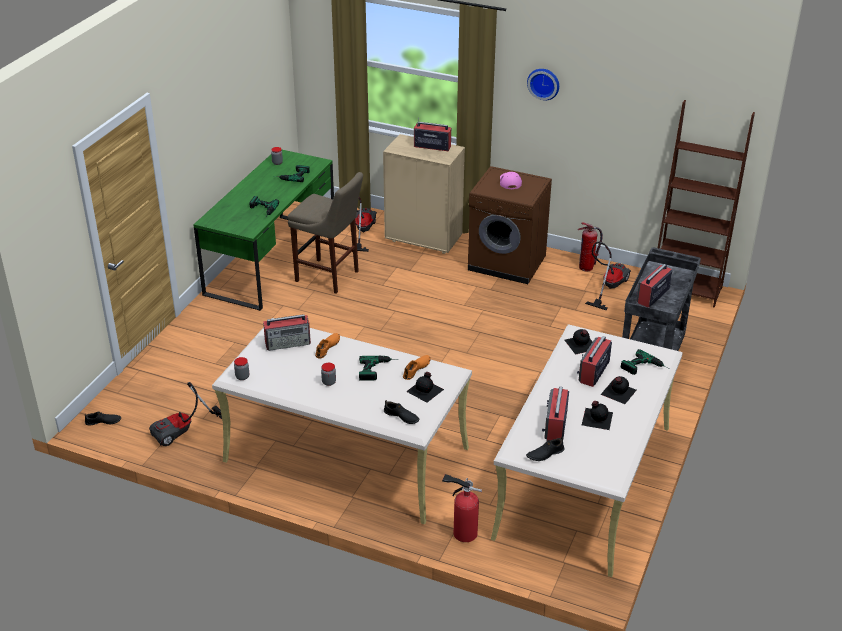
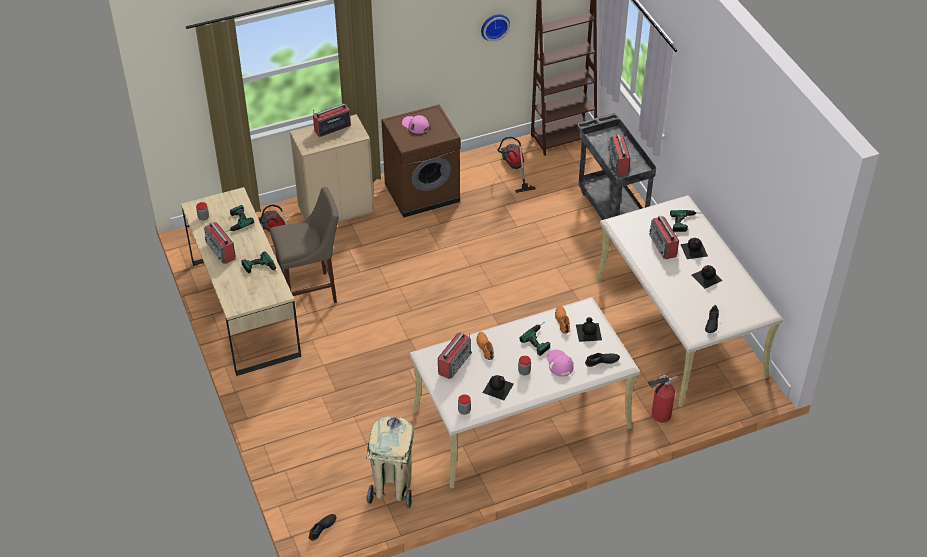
camera: 45 degrees left, 10 degrees up
vacuum cleaner [149,382,222,447] -> beige trash can [366,416,414,508]
green desk [193,150,334,311] -> beige desk [181,187,301,376]
wall clock [527,69,559,101] -> wall clock moved to [481,14,510,41]
radio [542,387,569,440] -> radio moved to [204,222,236,264]
black bottle [565,329,593,355] -> black bottle moved to [482,375,514,400]
fire extinguisher [578,223,603,272] -> none
none -> pink cap [547,350,574,377]

